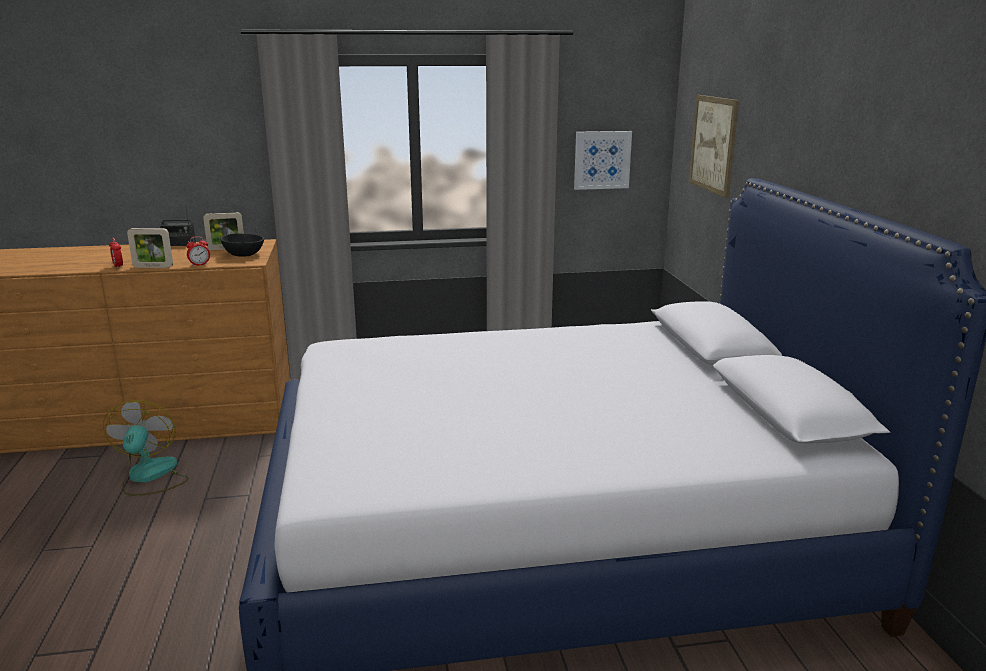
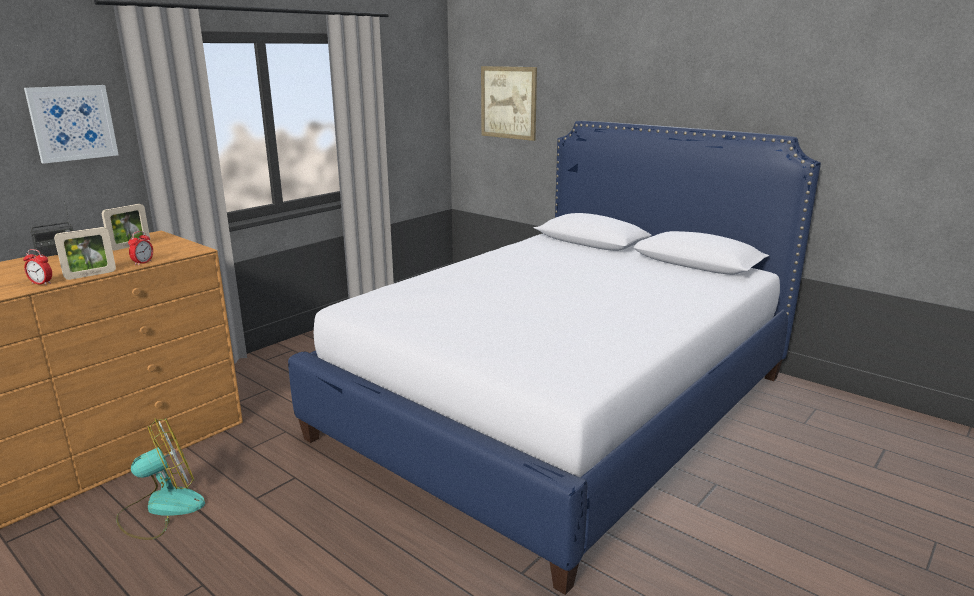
camera: 40 degrees left, 0 degrees up
fan [103,400,189,496] -> fan turned 105 degrees clockwise [116,418,205,540]
black bowl [220,233,264,257] -> none
picture [574,131,632,190] -> picture moved to [24,85,119,164]

